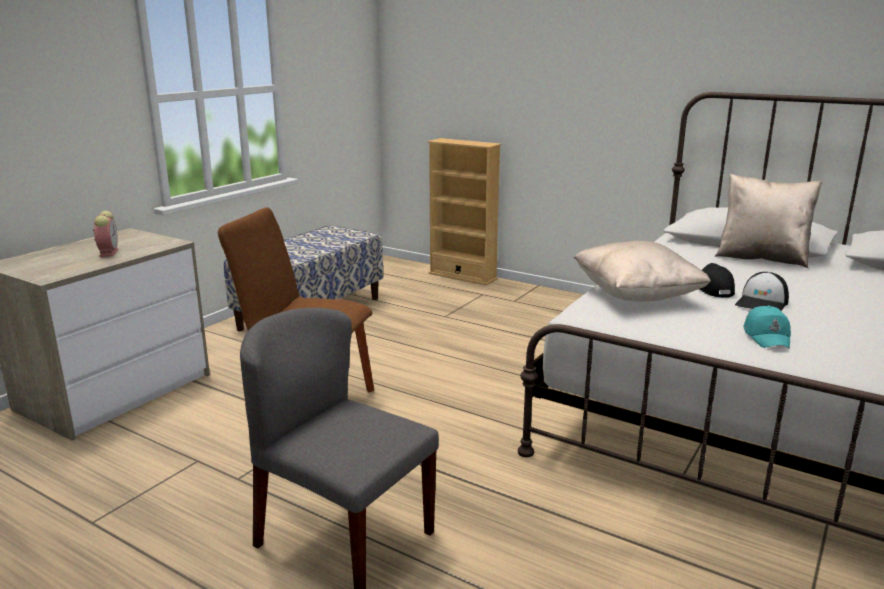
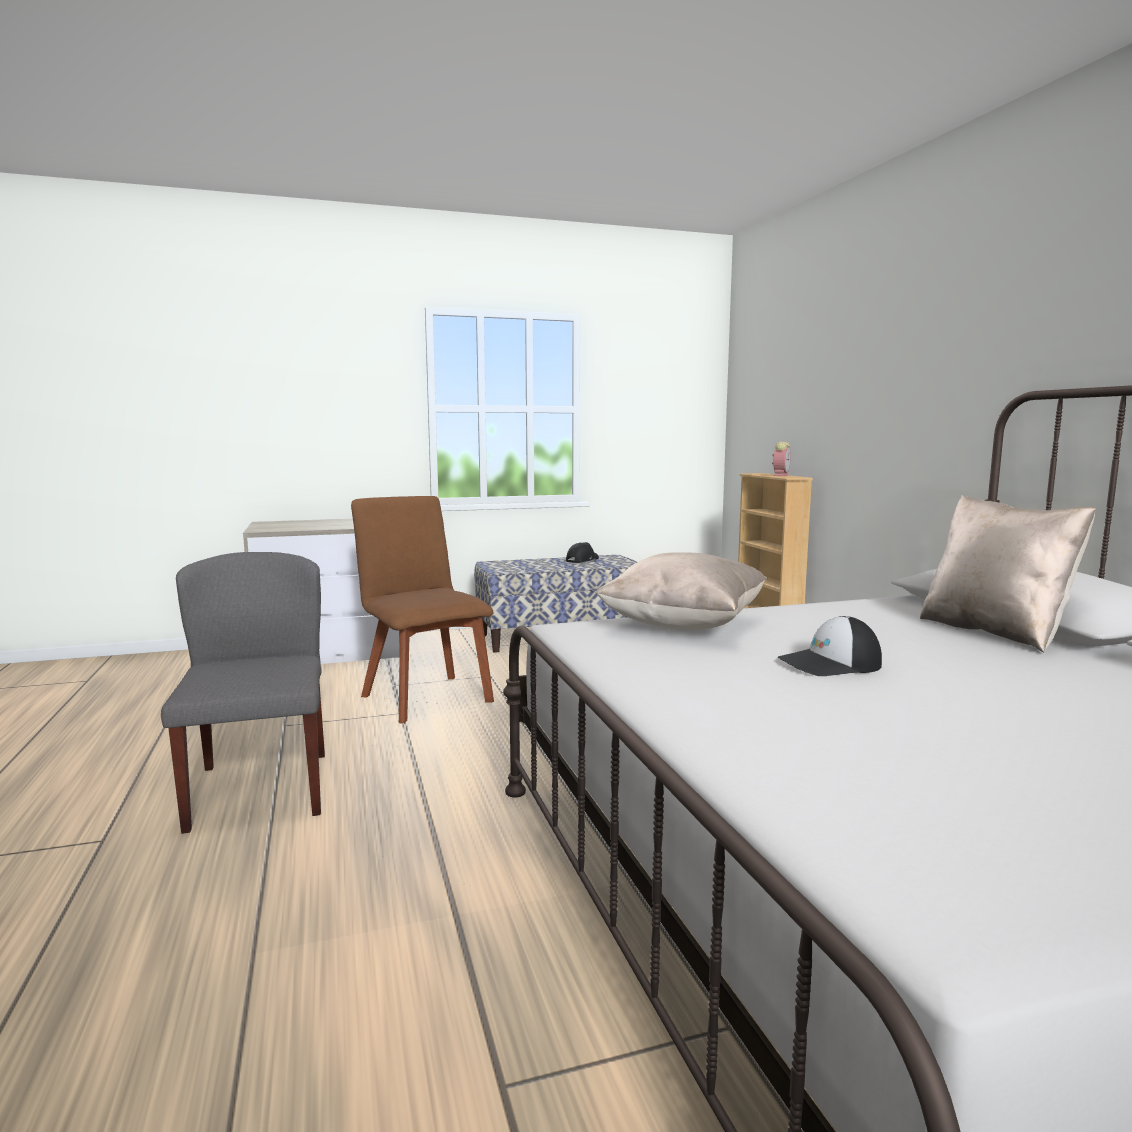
camera: 40 degrees right, 10 degrees down
alarm clock [93,211,118,257] -> alarm clock moved to [772,442,791,476]
black cap [700,263,735,297] -> black cap moved to [566,542,599,563]
turquoise cap [744,305,791,349] -> none

